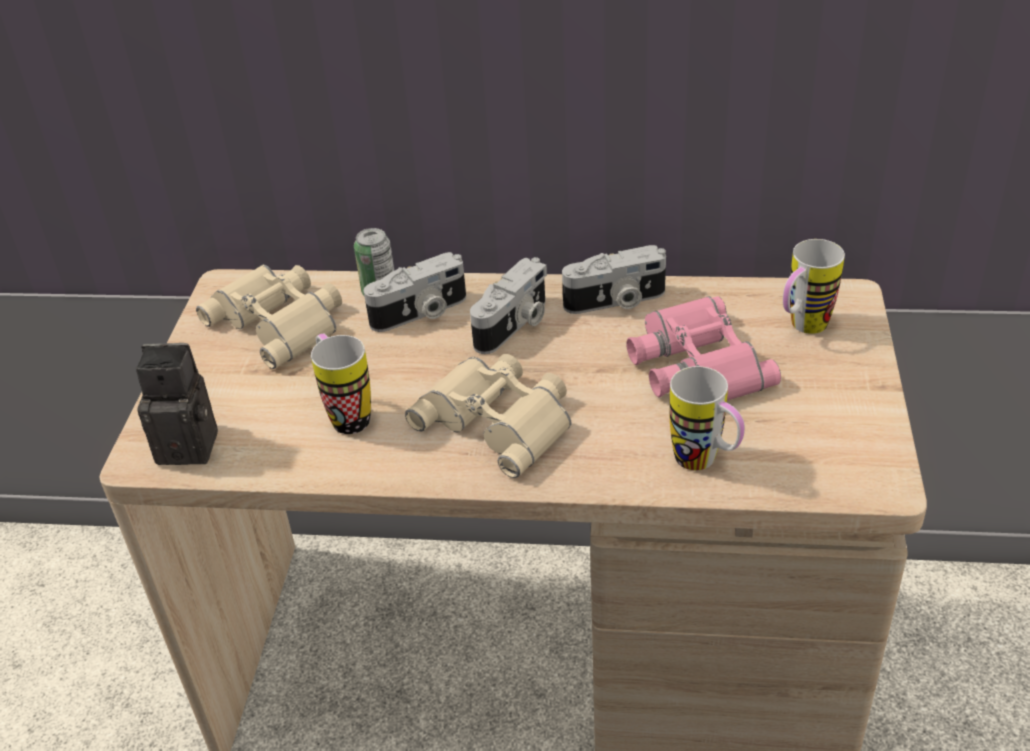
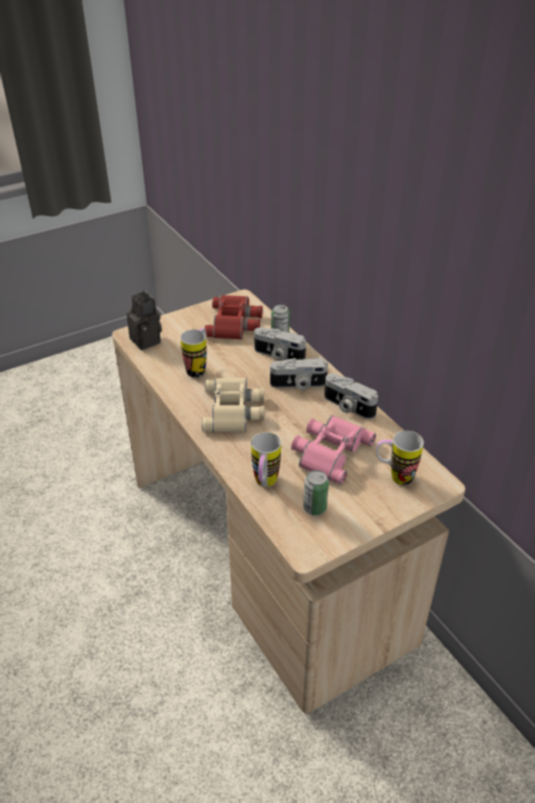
camera: 50 degrees right, 0 degrees up
beige binoculars [196,264,342,369] -> red binoculars [204,295,263,340]
none -> can [303,470,329,515]

